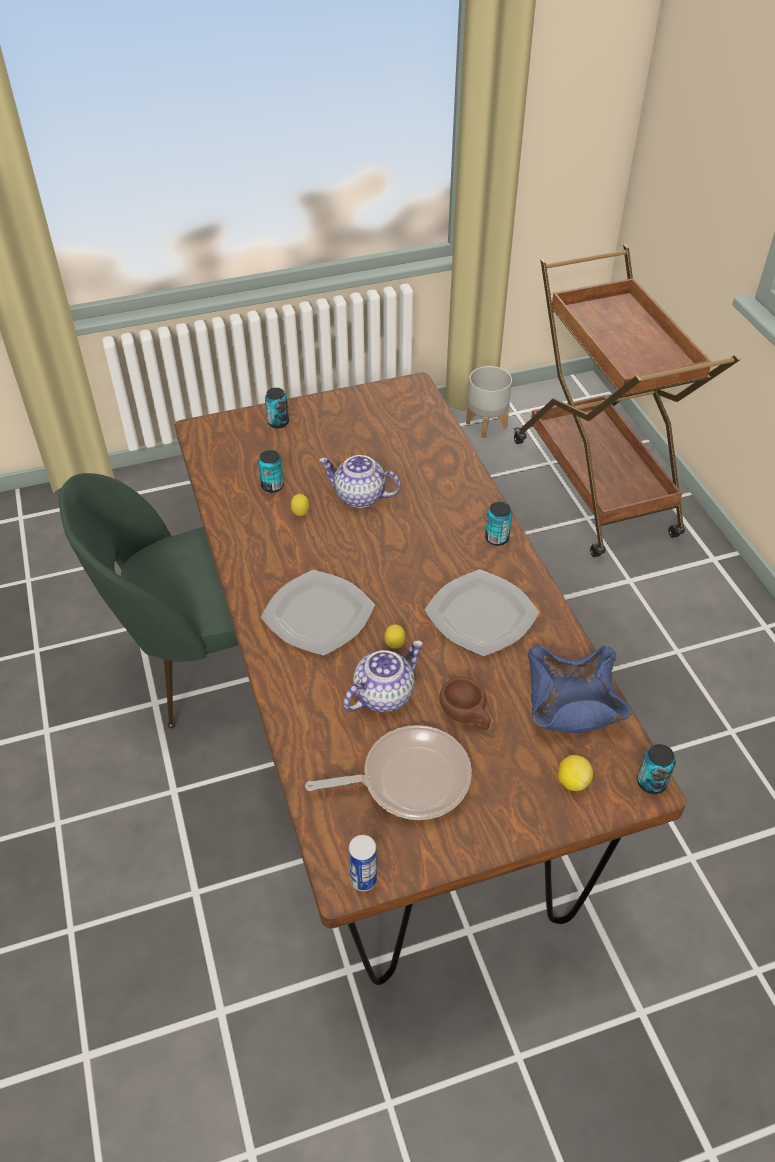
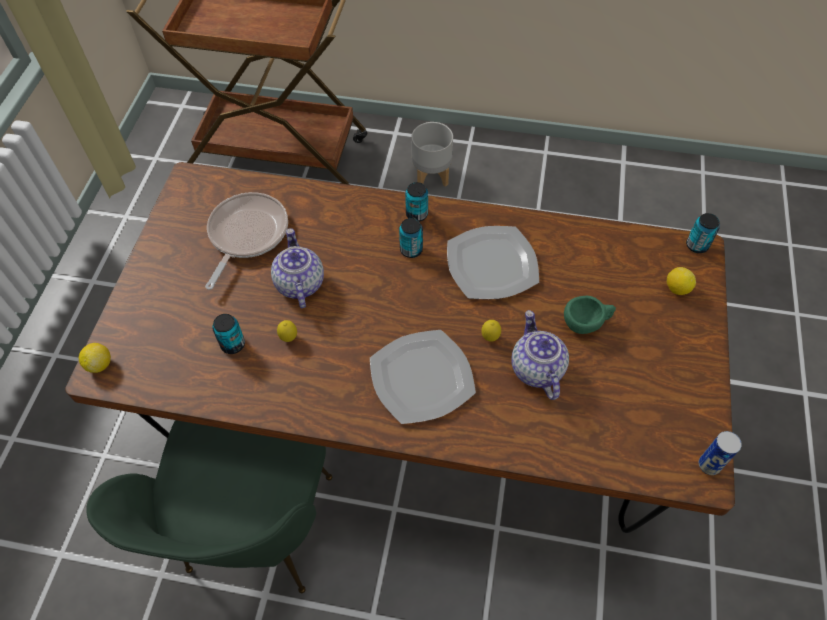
camera: 60 degrees left, 10 degrees up
can [265,388,289,428] -> can moved to [399,218,423,258]
frying pan [305,725,472,820] -> frying pan moved to [205,192,288,290]
teapot [319,455,401,508] -> teapot turned 120 degrees clockwise [271,228,324,308]
brown cup [440,677,491,730] -> green cup [564,296,616,334]
grey planter [466,366,512,438] -> grey planter moved to [412,122,453,187]
blue bowl [528,646,632,733] -> none
none -> lemon [79,343,111,373]

